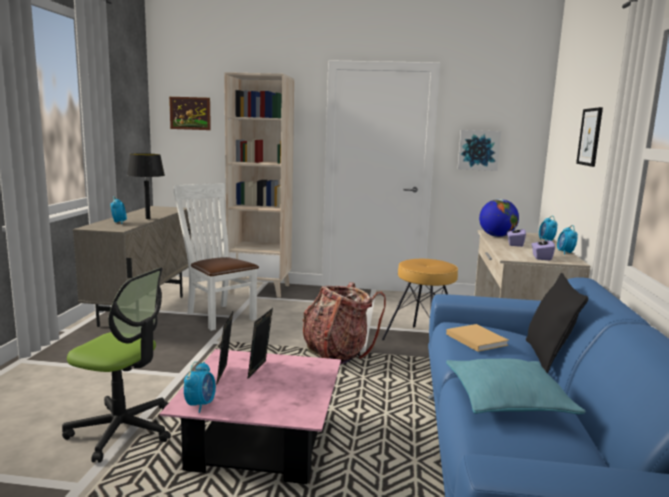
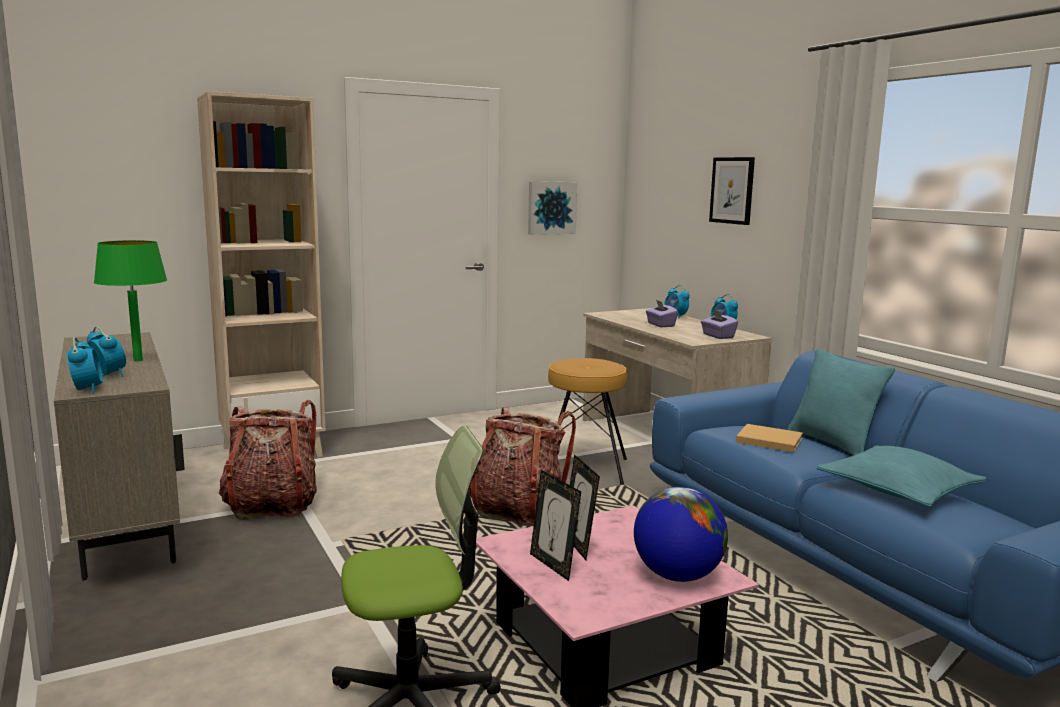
camera: 35 degrees left, 0 degrees up
black table lamp [127,154,165,219] -> green table lamp [94,240,167,362]
picture [169,97,211,130] -> none
white chair [173,183,259,331] -> backpack [219,400,317,520]
alarm clock [184,362,216,413] -> alarm clock moved to [67,337,103,394]
globe [479,199,519,237] -> globe moved to [634,487,728,582]
black pillow [526,273,588,374] -> turquoise pillow [787,348,895,456]

